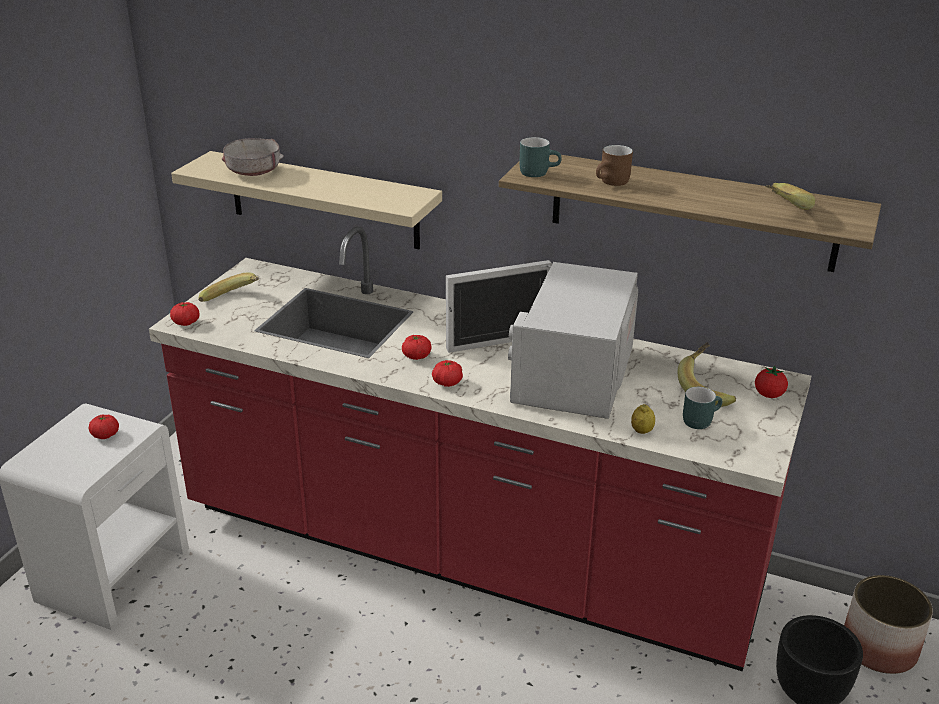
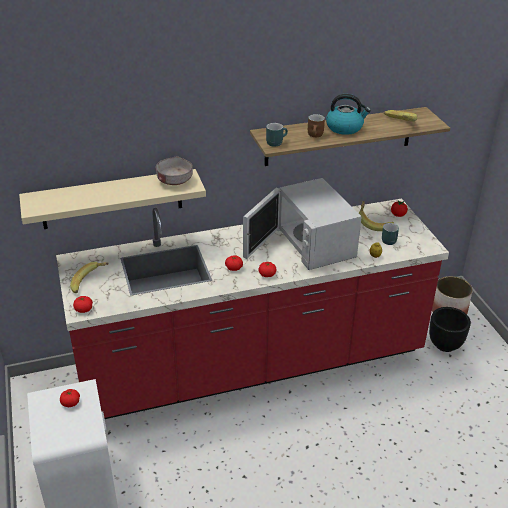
camera: 40 degrees left, 5 degrees up
grey bowl [222,138,284,176] -> grey bowl moved to [156,156,193,185]
none -> kettle [326,94,371,135]

